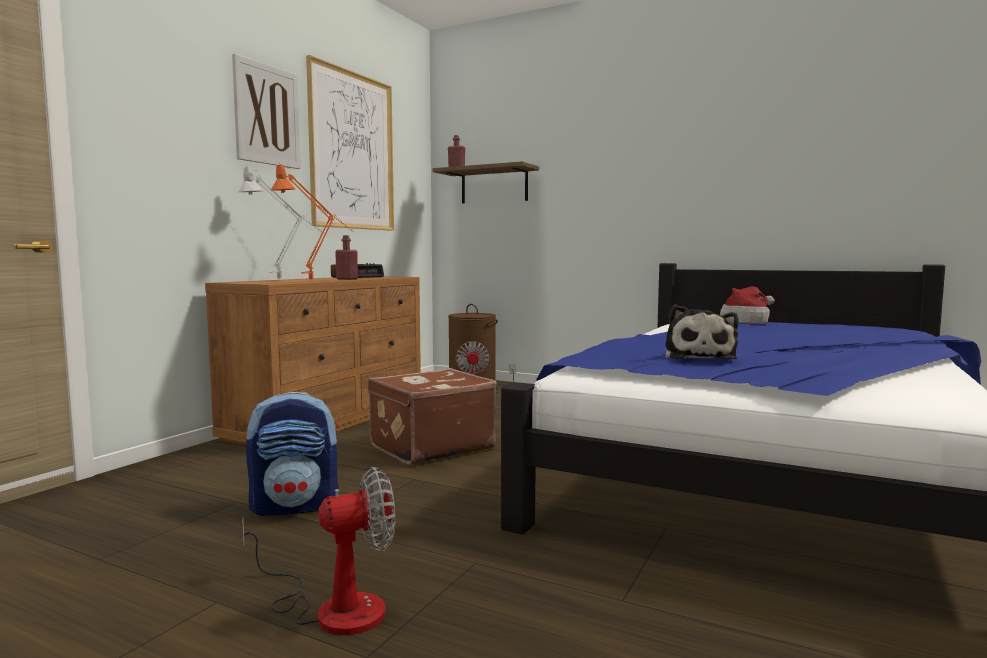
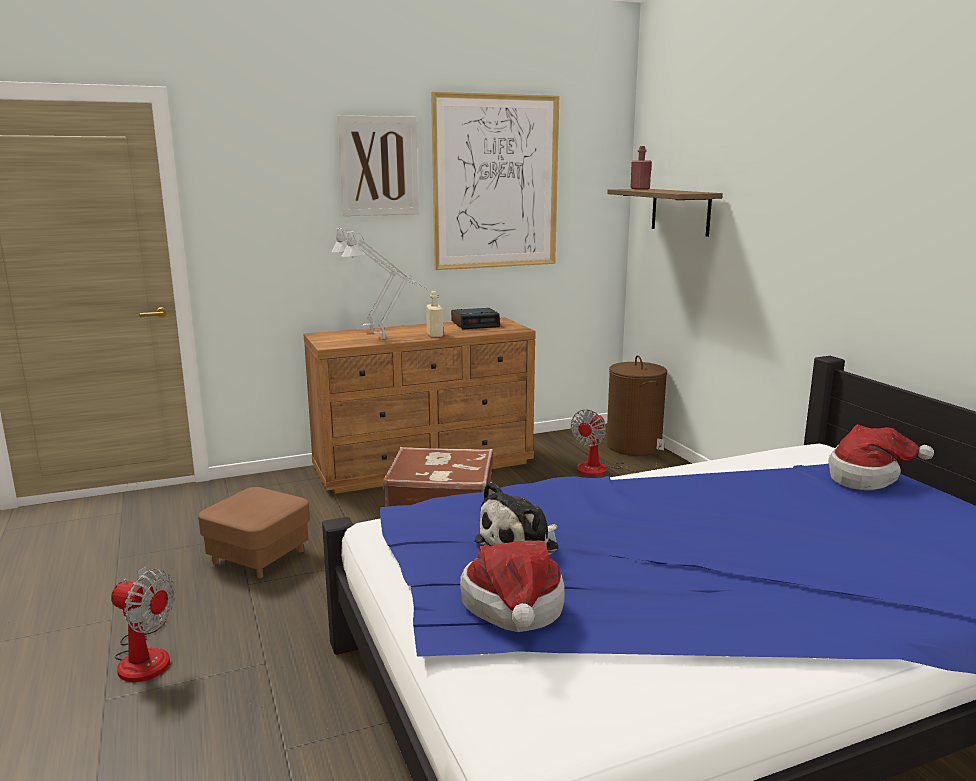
camera: 40 degrees right, 10 degrees up
backpack [246,392,339,516] -> brown ottoman [198,487,310,579]
orange table lamp [271,165,353,279] -> grey table lamp [342,231,431,339]
red bottle [335,235,358,280] -> beige bottle [426,291,443,337]
none -> hat [460,541,565,632]

